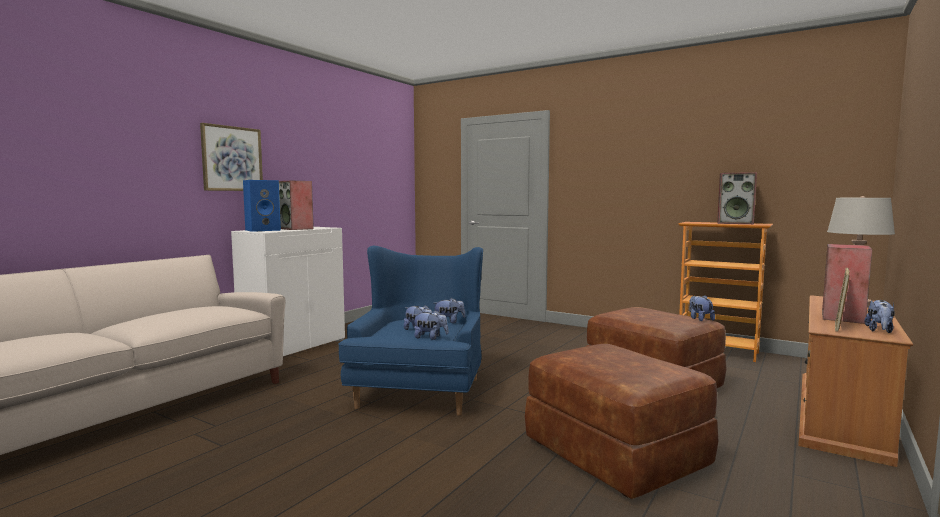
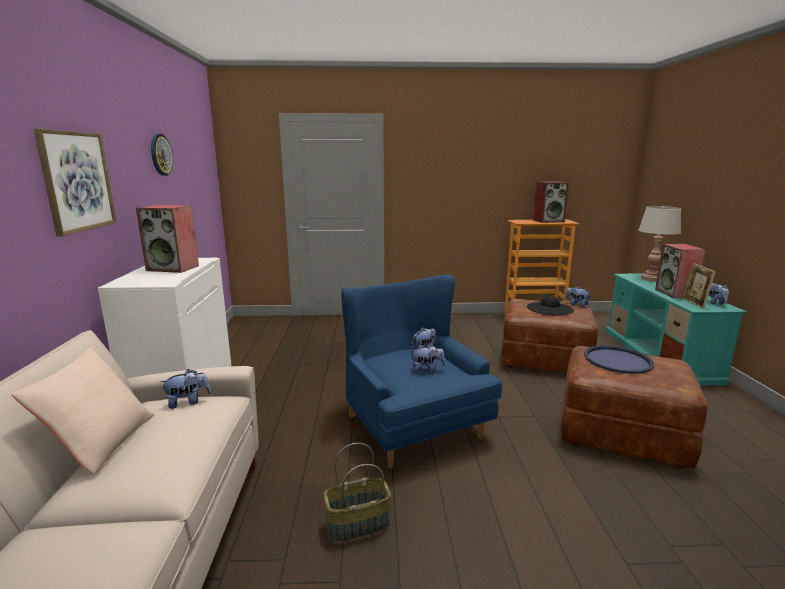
camera: 35 degrees left, 10 degrees up
blue speaker [243,180,281,232] -> none
plush toy [413,310,448,340] -> plush toy moved to [160,369,211,409]
brown tv stand [798,295,913,467] -> turquoise tv stand [605,273,747,386]
none -> beige pillow [11,348,154,475]
none -> wall clock [151,134,173,176]
none -> basket [323,443,391,542]
none -> black hat [527,296,574,315]
none -> blue tray [584,345,654,374]

